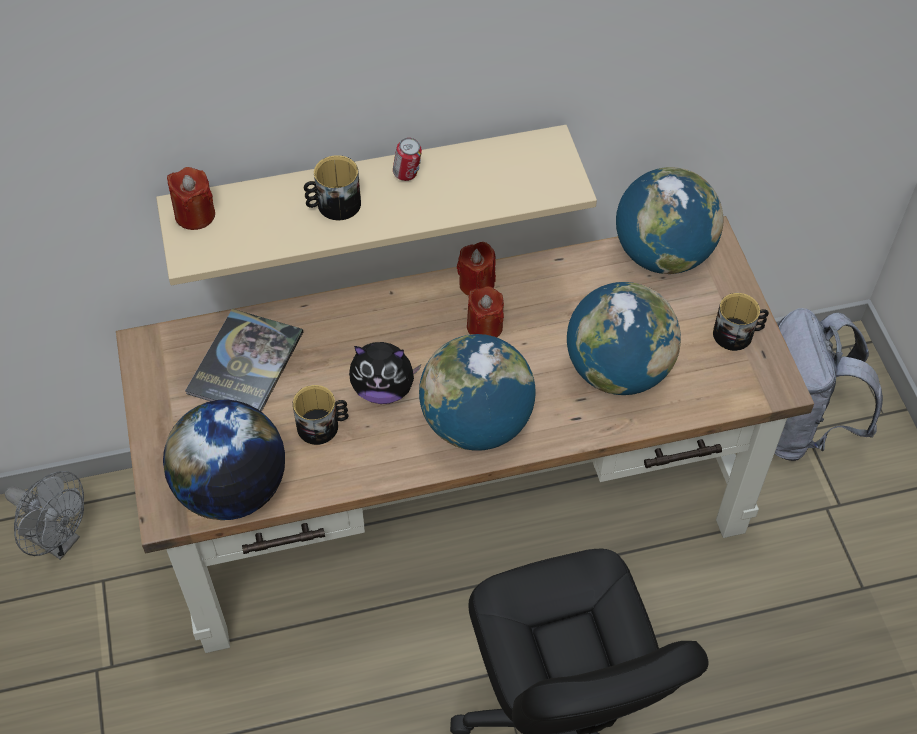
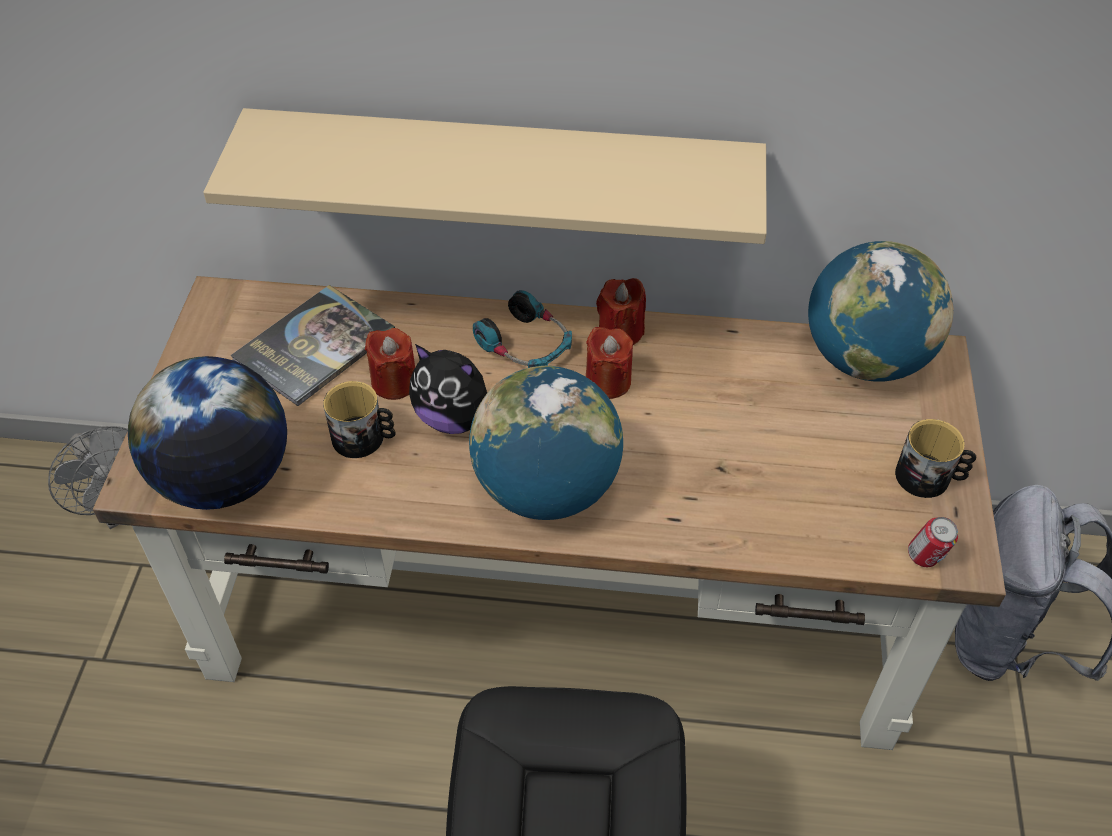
camera: 20 degrees right, 5 degrees down
red candle [167,167,215,230] -> red candle moved to [365,328,415,400]
mug [304,155,361,220] -> none
can [393,138,422,181] -> can moved to [908,517,958,567]
globe [567,282,681,395] -> none
none -> headphones [473,290,572,368]

